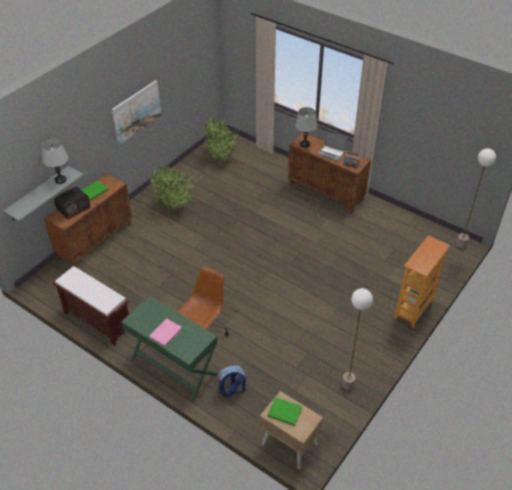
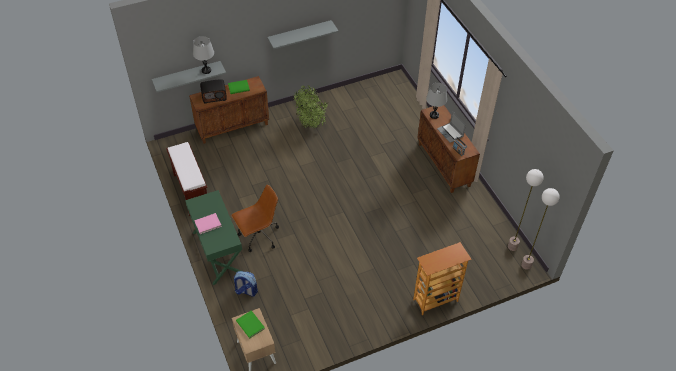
camera: 30 degrees right, 5 degrees up
picture [112,80,161,145] -> grey shelf [267,20,339,49]
potted plant [203,117,238,161] -> none
floor lamp [342,288,373,390] -> floor lamp moved to [508,169,544,251]

